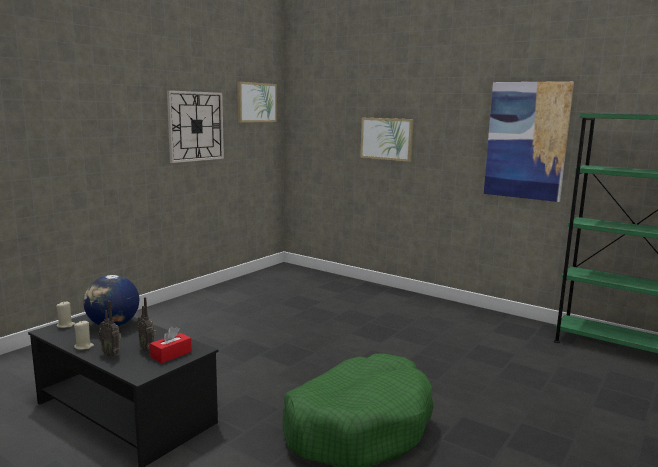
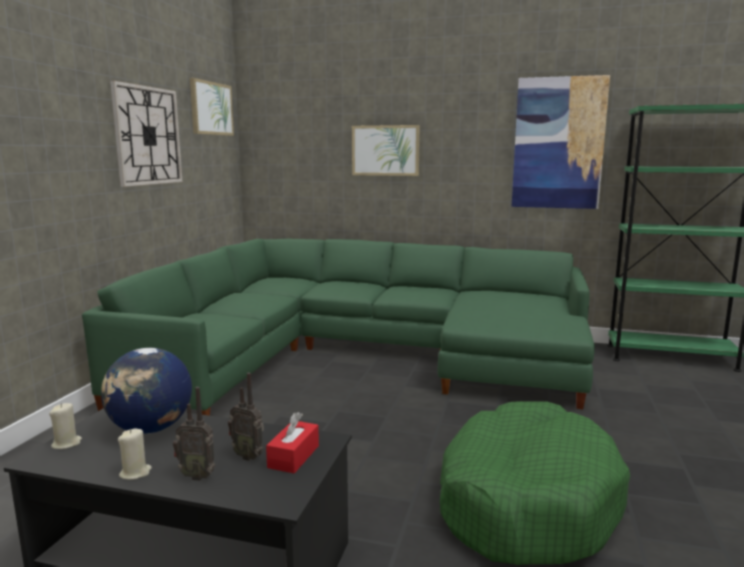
camera: 20 degrees left, 0 degrees up
none -> green sofa [82,239,595,416]

